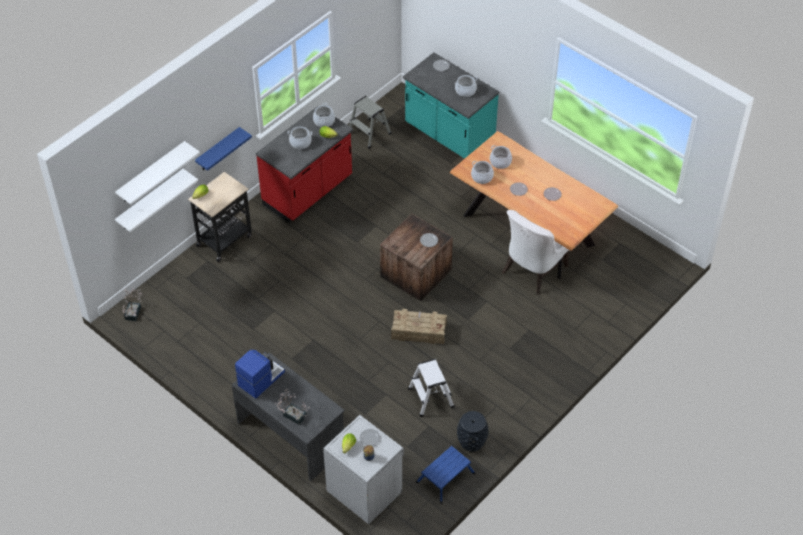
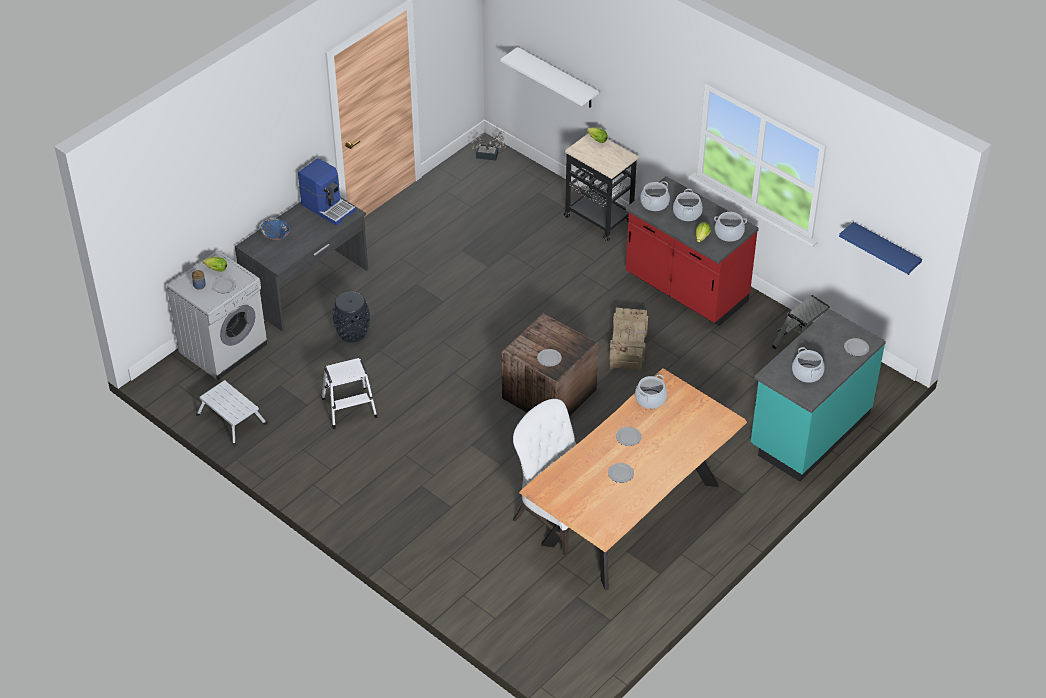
camera: 90 degrees right, 5 degrees down
white shelf [115,141,200,205] -> none
blue shelf [195,127,252,171] -> blue shelf moved to [839,222,922,275]
potted plant [275,389,310,425] -> blue bowl [260,218,290,240]
crate [391,309,447,344] -> crate moved to [609,308,648,371]
blue step ladder [416,446,476,504] -> white step ladder [196,380,268,447]
black stool [457,411,488,452] -> black stool moved to [333,291,370,342]
cooking pot [490,145,512,169] -> cooking pot moved to [640,181,670,211]

